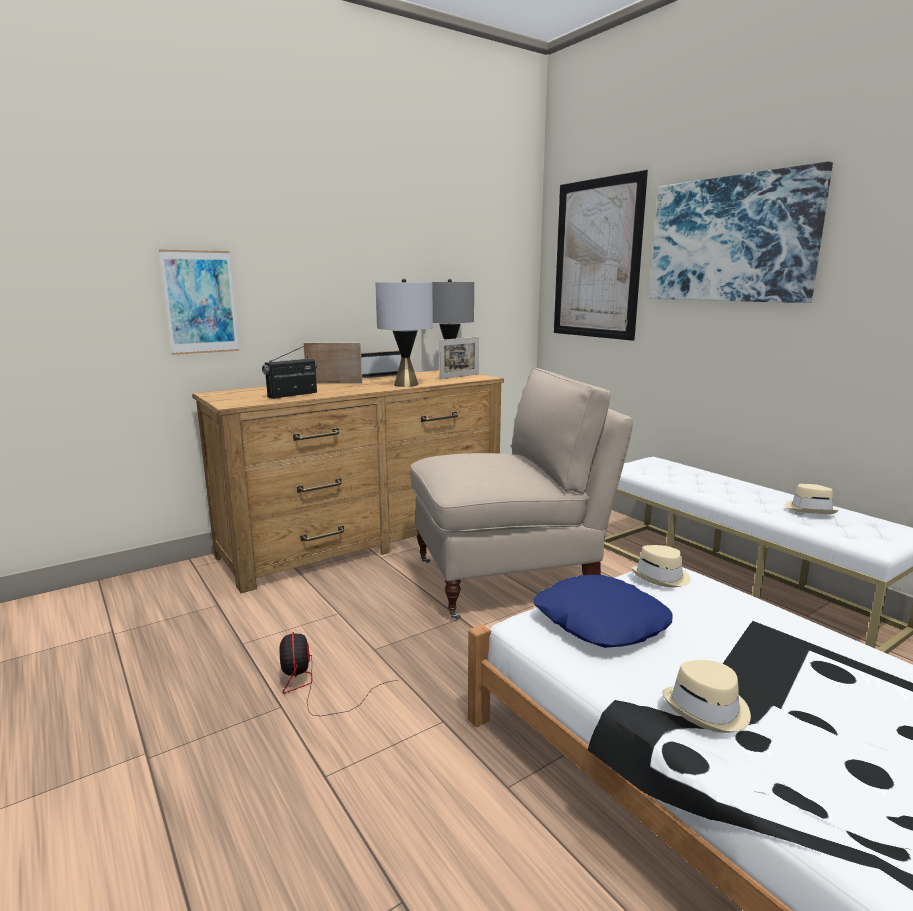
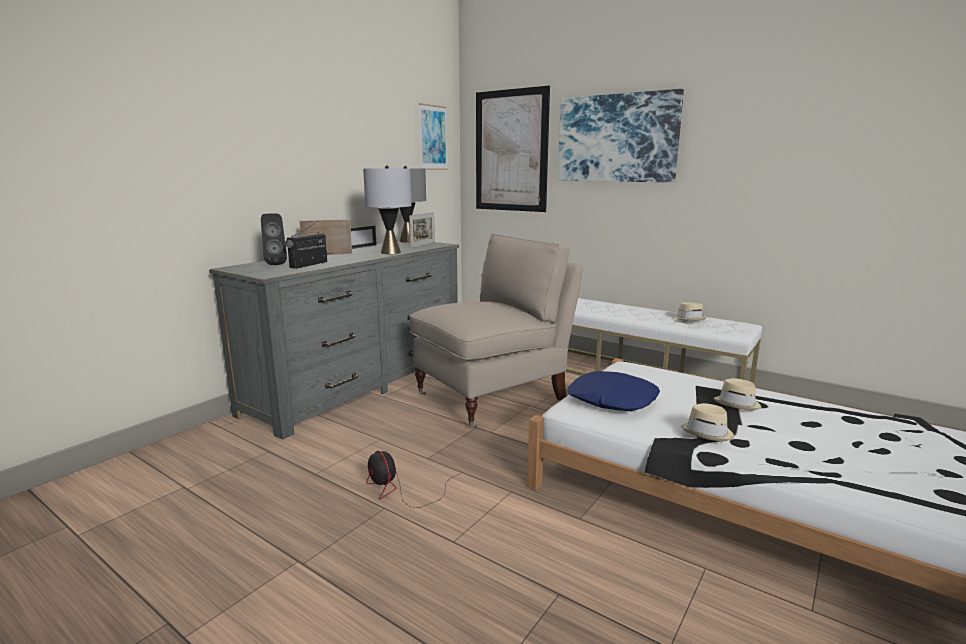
camera: 20 degrees left, 0 degrees up
picture [159,249,239,355] -> picture moved to [419,103,448,170]
brown dresser [192,370,504,593] -> grey dresser [209,241,459,440]
beige hat [631,545,691,588] -> beige hat moved to [714,378,761,410]
none -> black speaker [261,213,287,265]

